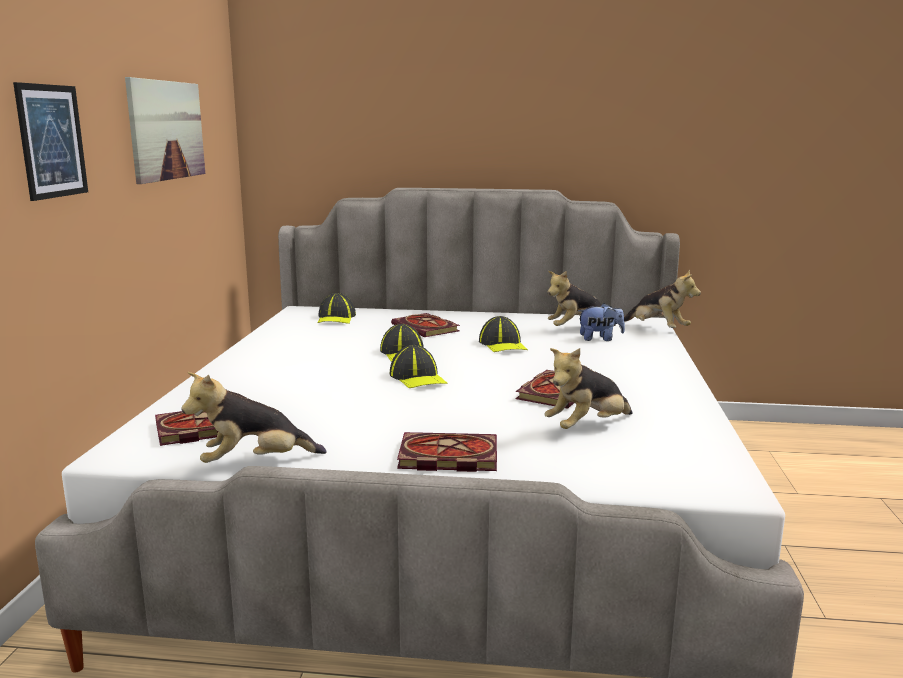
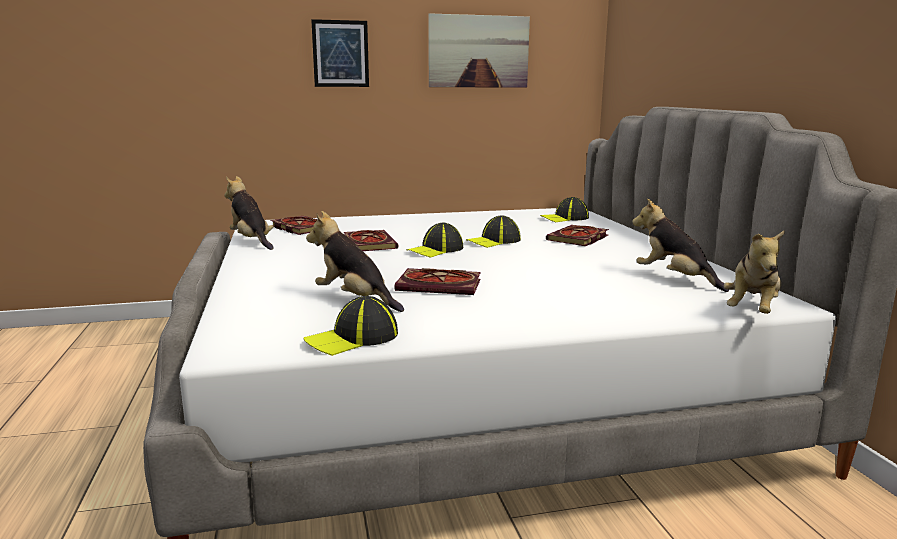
camera: 70 degrees right, 0 degrees up
book [397,432,497,472] -> book moved to [344,230,398,251]
cap [479,316,528,352] -> cap moved to [303,296,398,356]
plush toy [578,303,625,341] -> none

